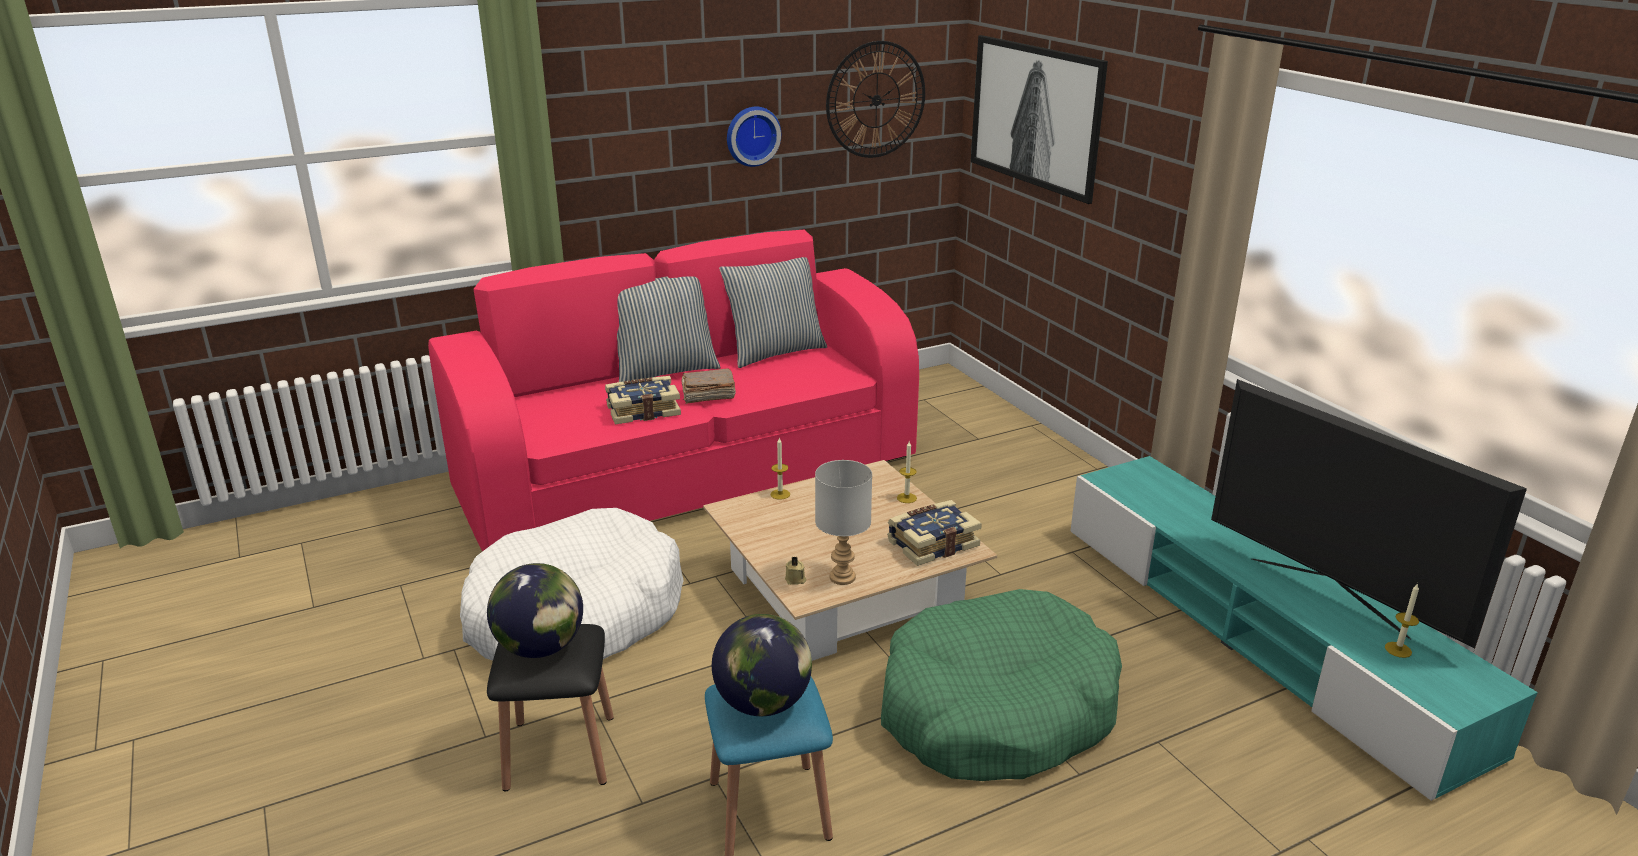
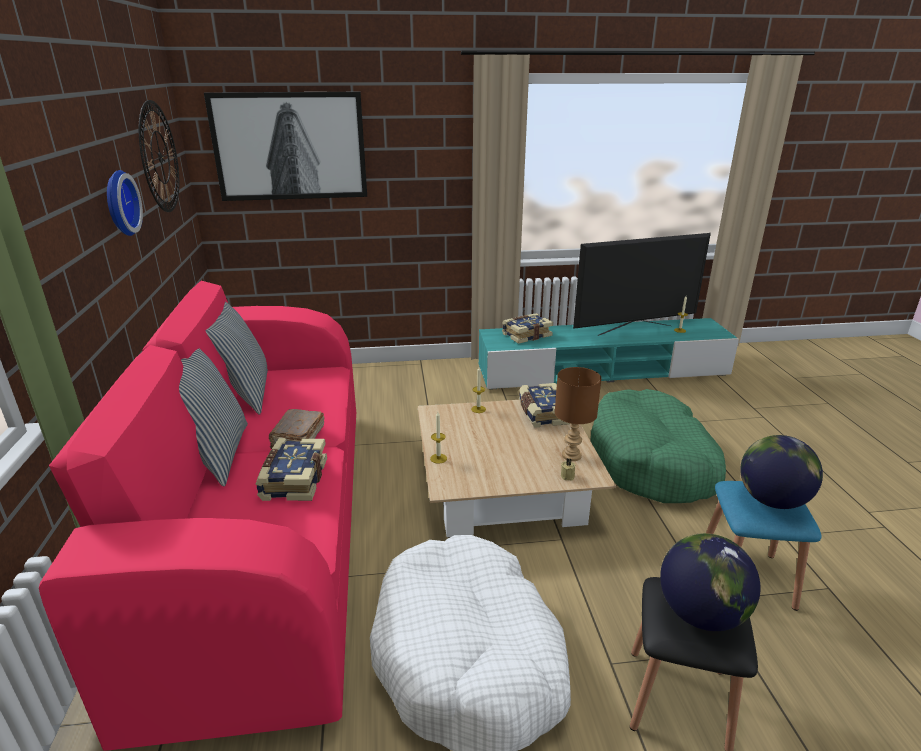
camera: 70 degrees left, 0 degrees up
grey table lamp [815,460,872,585] -> brown table lamp [555,367,602,461]
none -> book [502,313,553,344]

